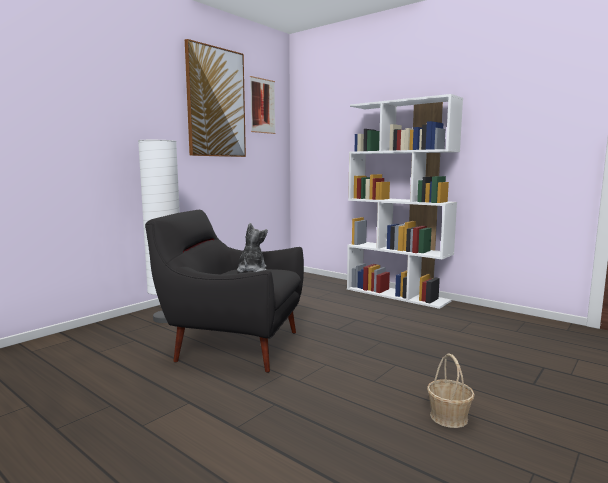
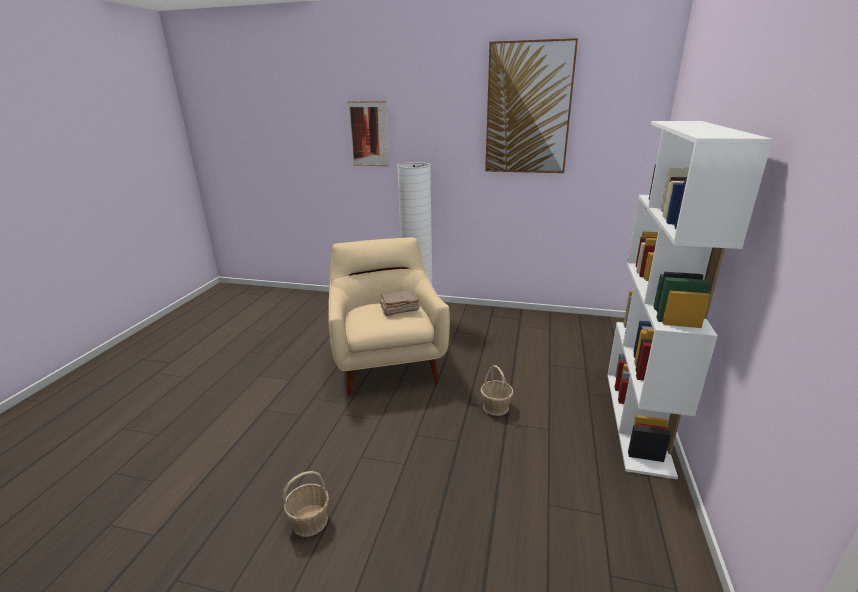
camera: 65 degrees right, 15 degrees up
black armchair [145,210,304,373] -> beige armchair [328,237,450,395]
plush toy [237,223,268,272] -> brown book [379,290,420,316]
picture [250,76,276,134] -> picture moved to [347,101,390,166]
none -> basket [480,365,513,416]

